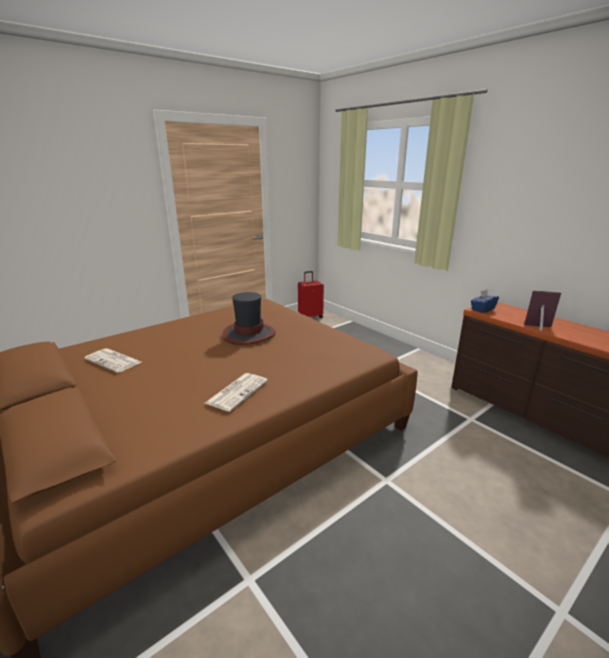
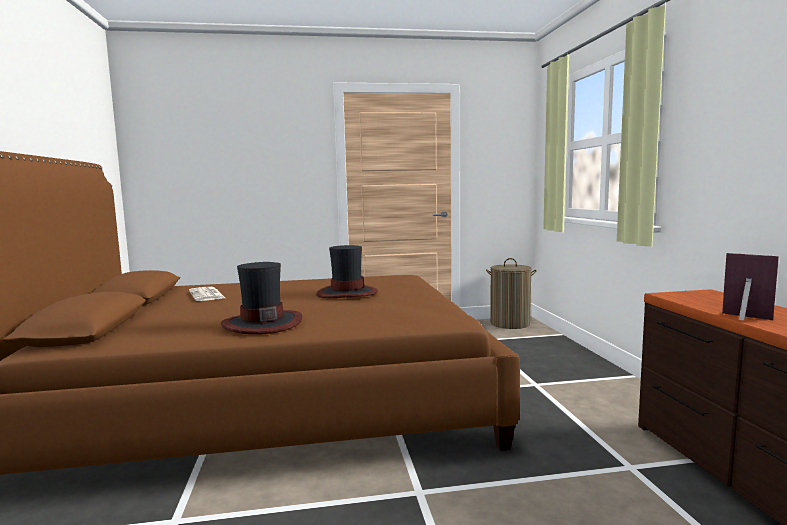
camera: 30 degrees right, 15 degrees down
newspaper [205,373,268,412] -> hat [221,262,303,335]
red suitcase [298,271,324,318] -> laundry basket [486,258,537,329]
blue tissue box [471,290,499,313] -> none

